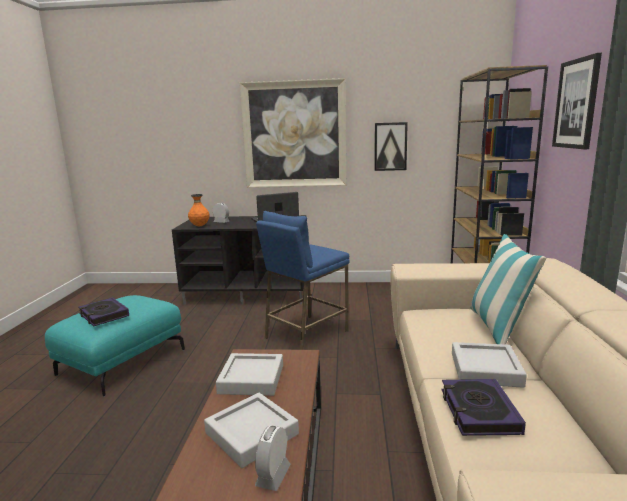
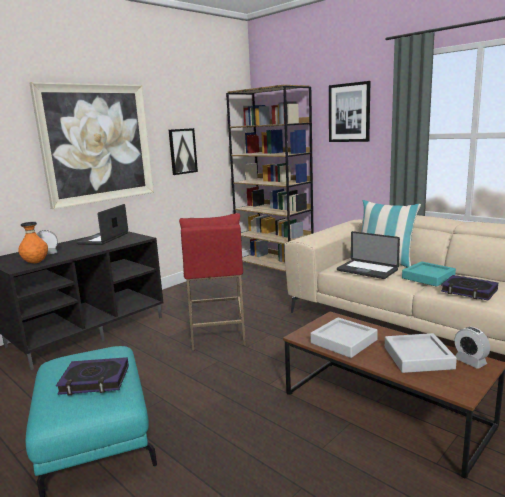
camera: 50 degrees left, 0 degrees up
blue stool [256,211,350,350] -> red stool [179,213,246,351]
grey tray [452,342,527,388] -> turquoise tray [402,261,456,287]
none -> laptop [337,231,400,279]

